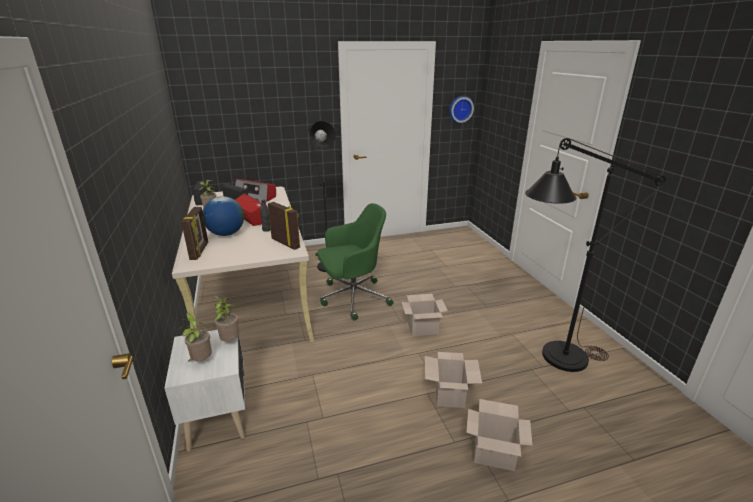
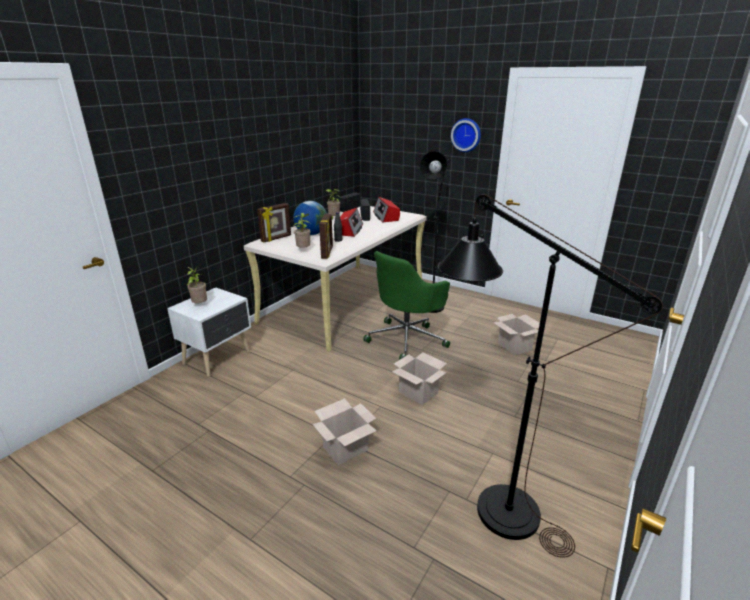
camera: 50 degrees right, 0 degrees up
potted plant [214,296,240,342] -> potted plant moved to [293,213,311,248]
green office chair [317,203,393,321] -> green office chair turned 105 degrees clockwise [363,251,450,360]
wall clock [449,96,474,124] -> wall clock moved to [451,118,481,152]
cardboard box [466,399,533,471] -> cardboard box moved to [493,314,540,355]

